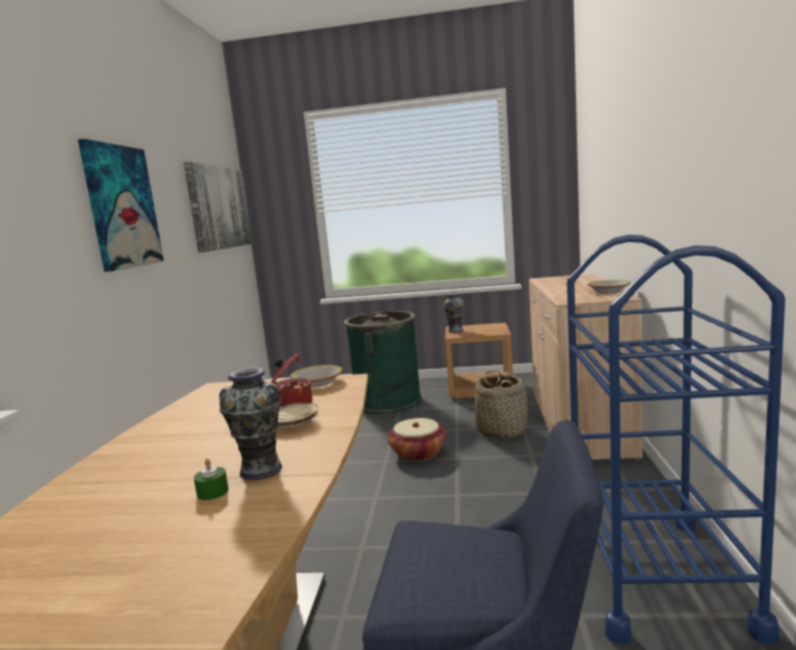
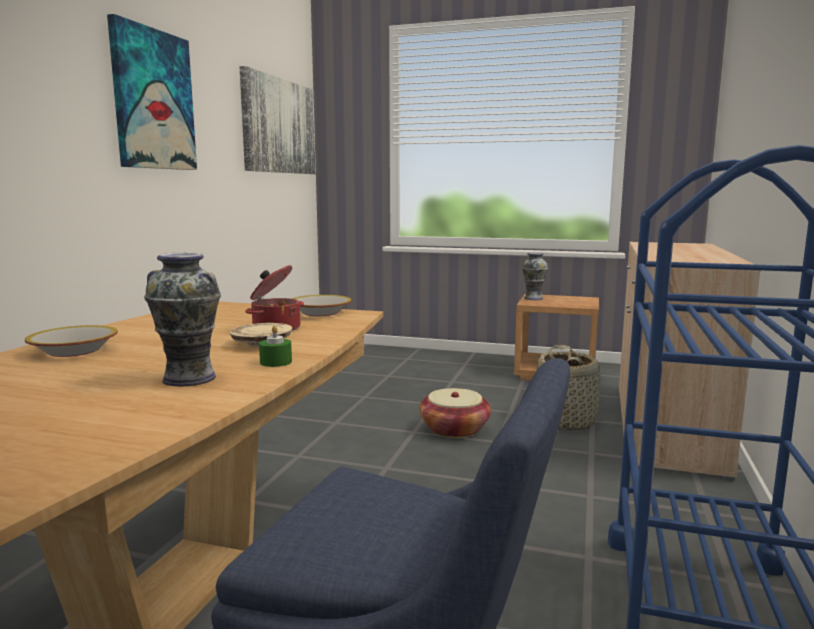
camera: 10 degrees right, 0 degrees up
green candle [194,459,228,500] -> green candle moved to [259,325,292,367]
green trash can [344,311,422,415] -> none
bowl [587,280,631,294] -> bowl moved to [25,325,118,357]

